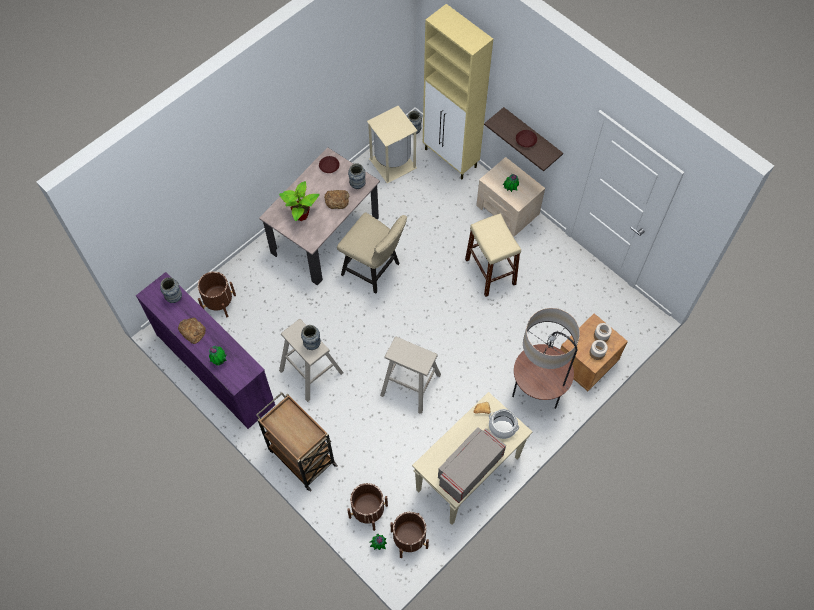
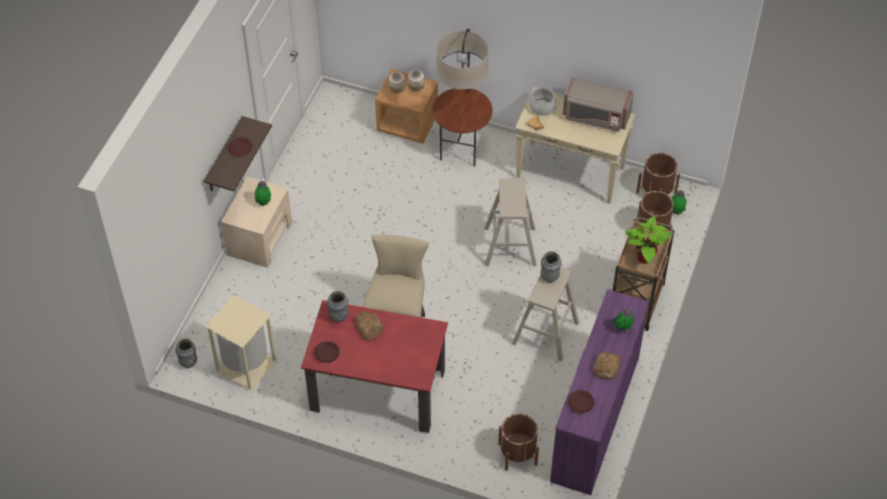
camera: 115 degrees left, 10 degrees down
vase [160,277,182,303] -> brown plate [568,390,594,413]
beige dining table [259,147,380,286] -> red dining table [301,300,448,433]
potted plant [279,181,320,221] -> potted plant moved to [625,216,672,264]
beige cabinet [423,4,493,179] -> none
beige stool [465,213,521,297] -> none

